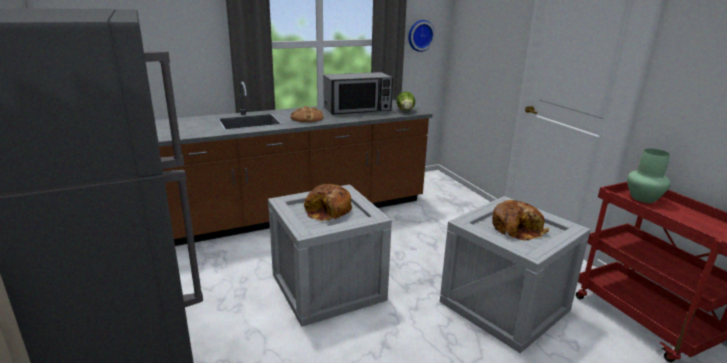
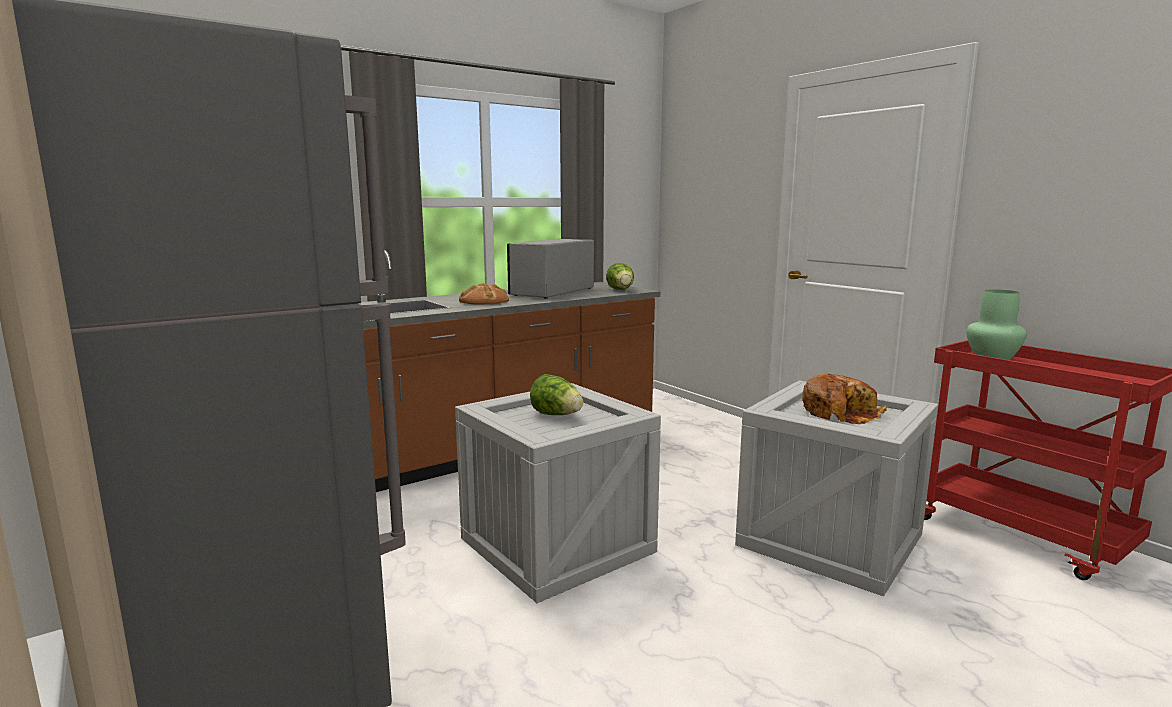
camera: 10 degrees left, 10 degrees down
bread [304,184,353,221] -> lettuce [530,374,583,415]
microwave [323,72,393,115] -> microwave turned 150 degrees clockwise [507,239,594,298]
wall clock [408,20,435,52] -> none

